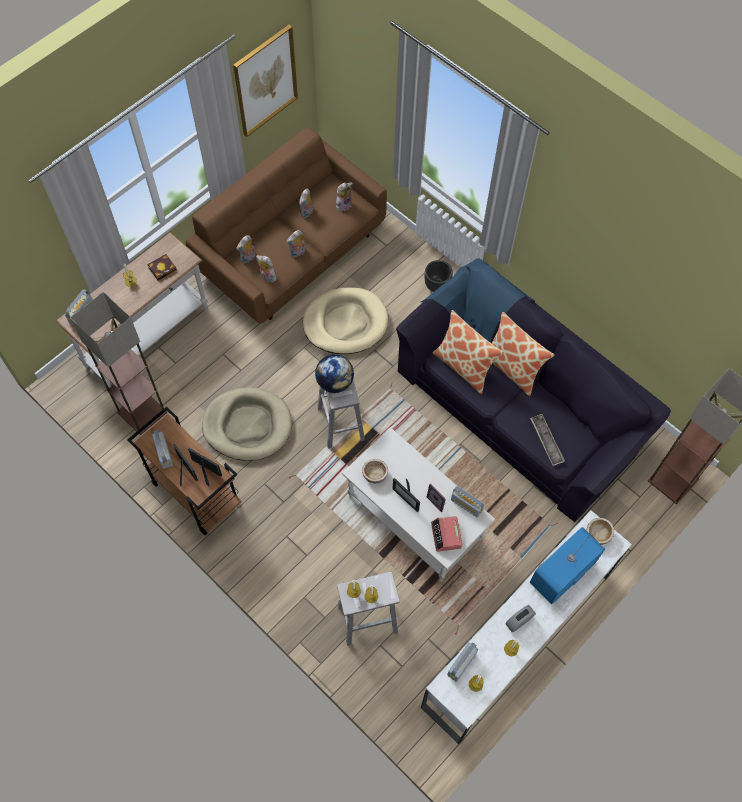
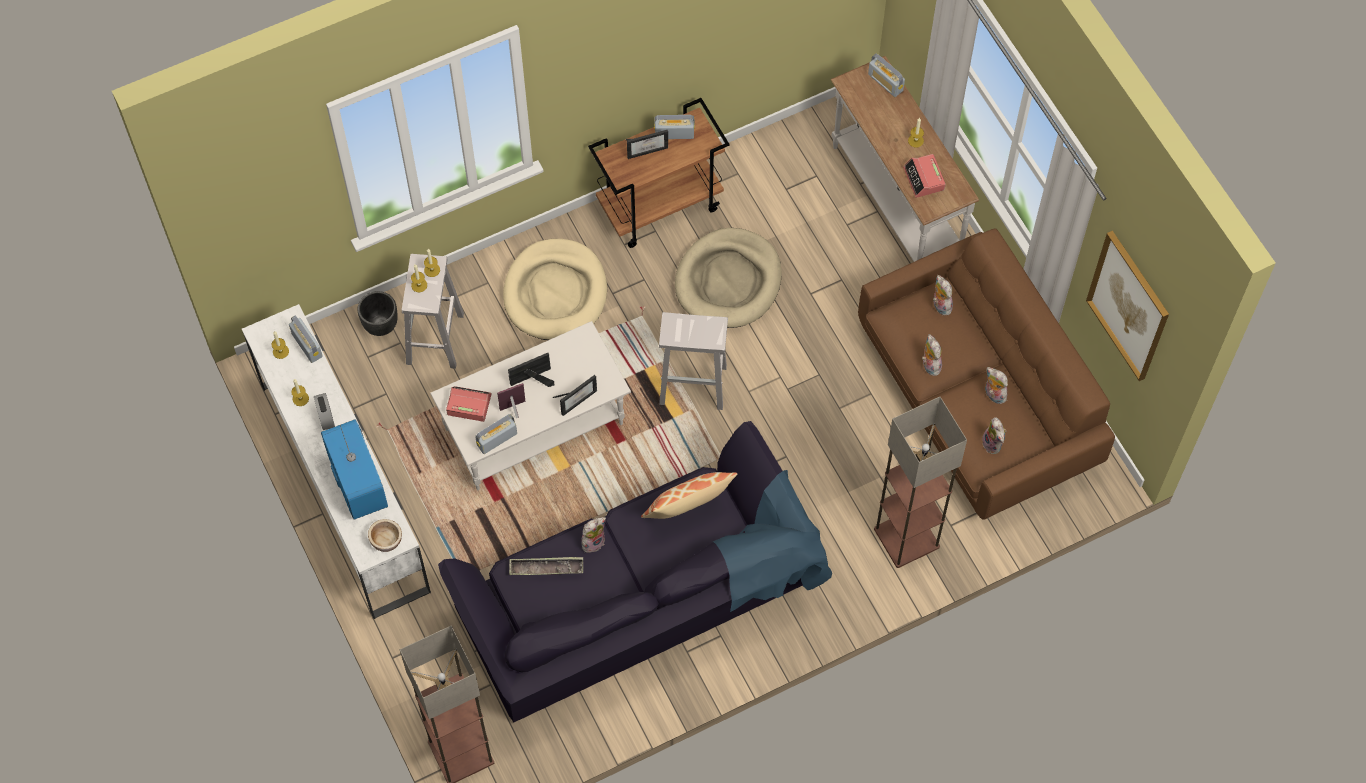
camera: 110 degrees right, 0 degrees up
floor lamp [70,292,167,435] -> floor lamp moved to [874,397,967,568]
book [147,254,177,280] -> alarm clock [903,154,946,198]
picture frame [188,448,222,487] -> picture frame moved to [553,375,597,416]
plush toy [256,255,277,282] -> plush toy moved to [581,517,606,553]
beige dog bed [303,287,388,354] -> beige dog bed moved to [503,239,607,340]
globe [315,354,354,393] -> none
bowl [362,459,388,483] -> none
black planter [425,260,453,292] -> black planter moved to [358,291,398,336]
pillow [491,312,554,396] -> none

